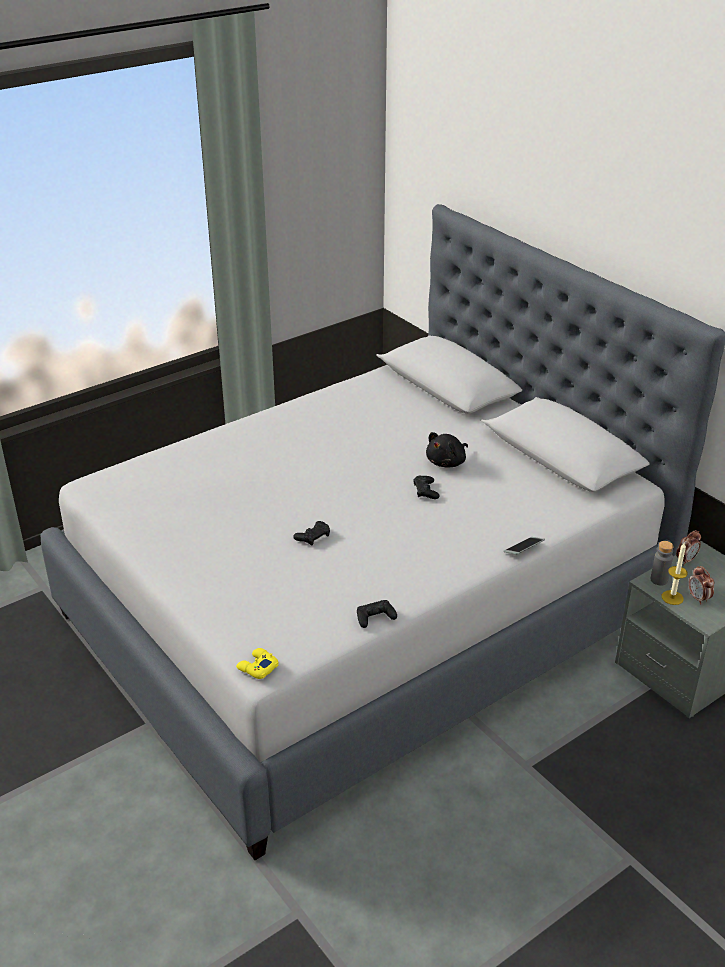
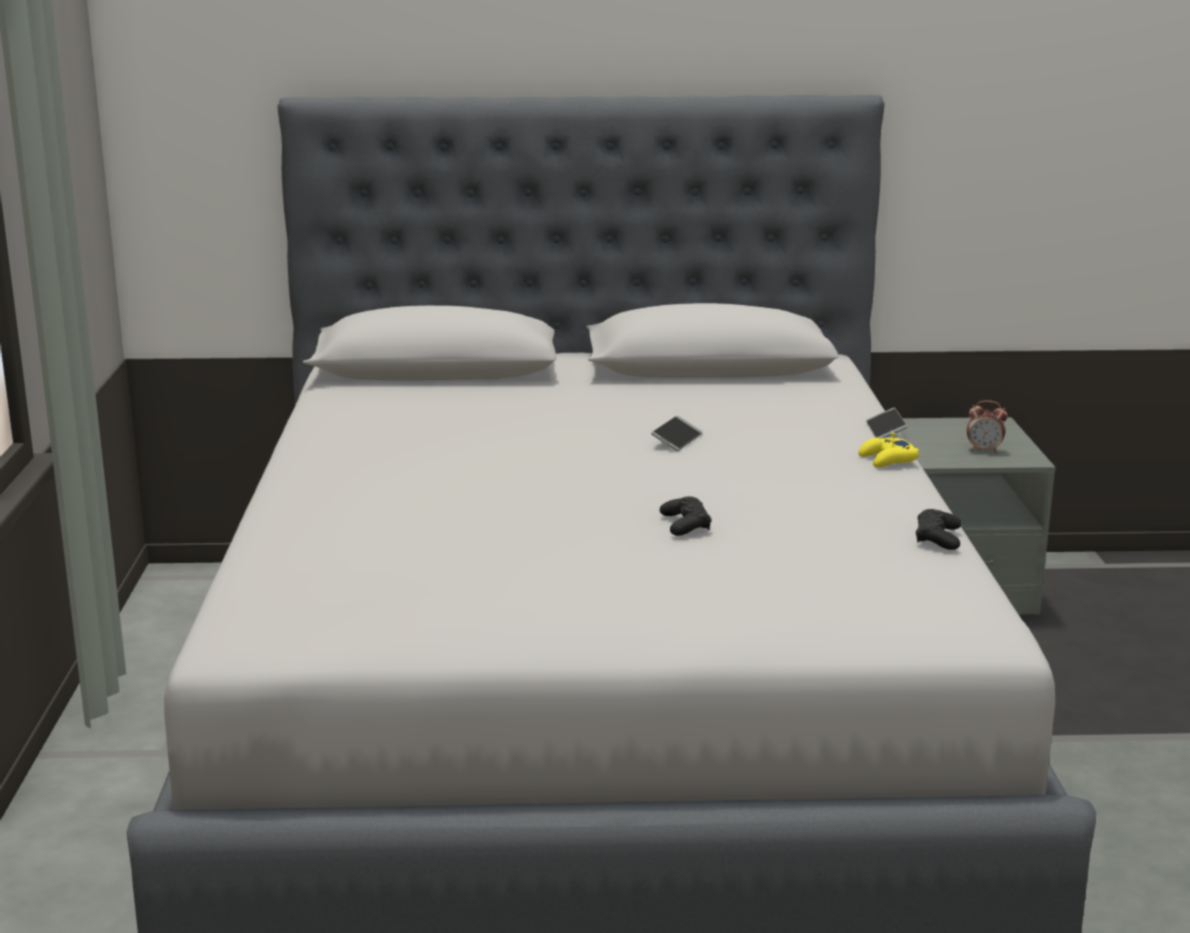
camera: 55 degrees left, 15 degrees down
yellow game controller [236,648,279,679] -> yellow game controller moved to [858,432,919,467]
black game controller [413,476,439,499] -> phone [651,416,703,451]
black plush toy [426,432,468,468] -> none
grey bottle [650,541,674,585] -> none
candle [661,542,688,605] -> none
alarm clock [676,530,701,565] -> none

